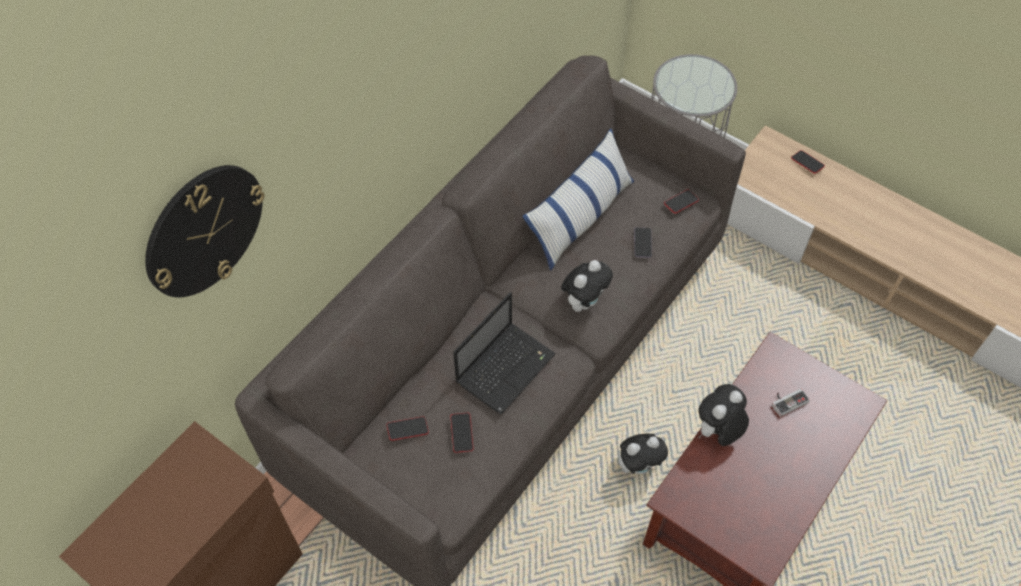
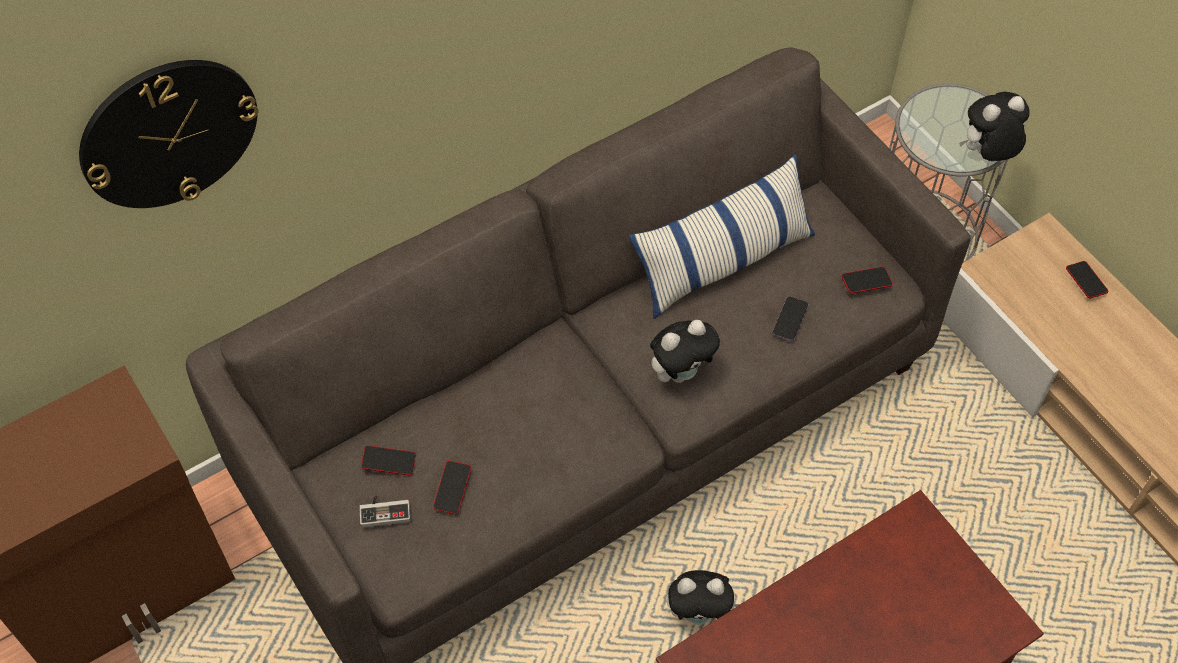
camera: 20 degrees right, 0 degrees up
laptop [453,292,556,414] -> none
plush toy [698,384,749,446] -> plush toy moved to [959,92,1030,161]
game controller [772,389,810,417] -> game controller moved to [359,495,411,527]

